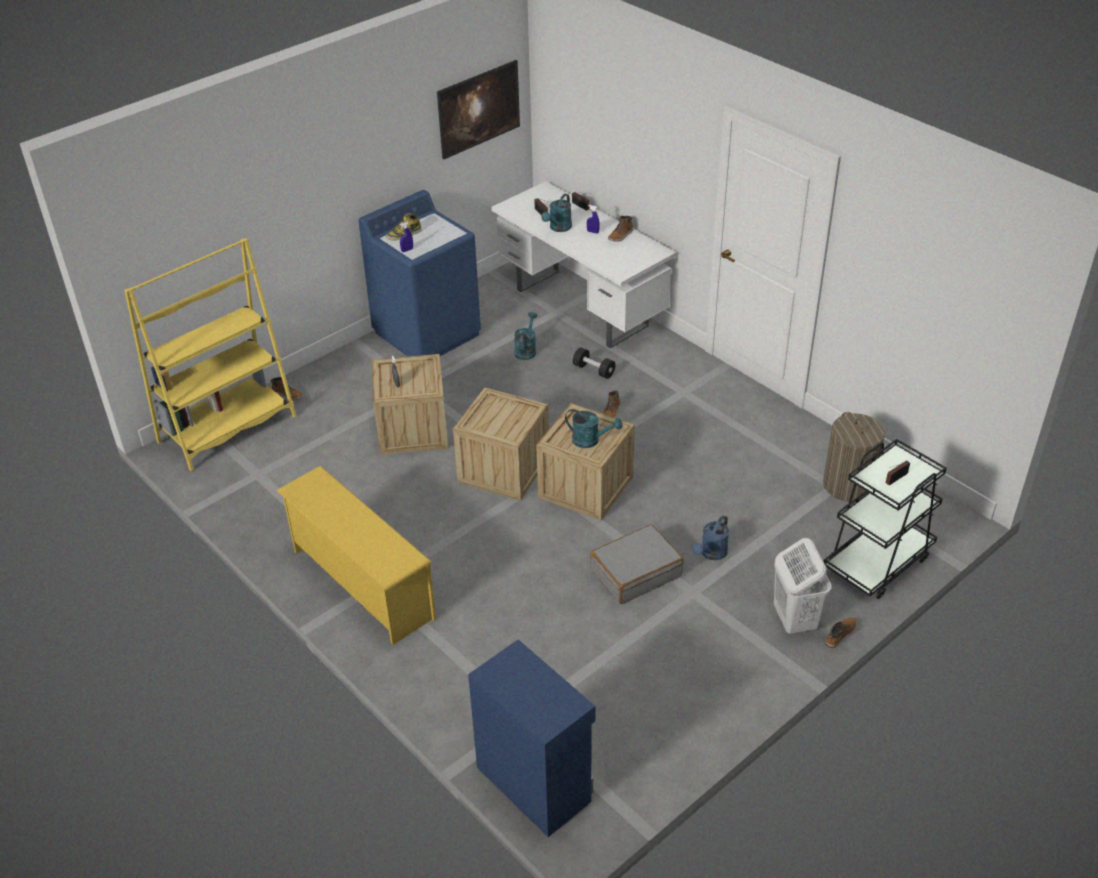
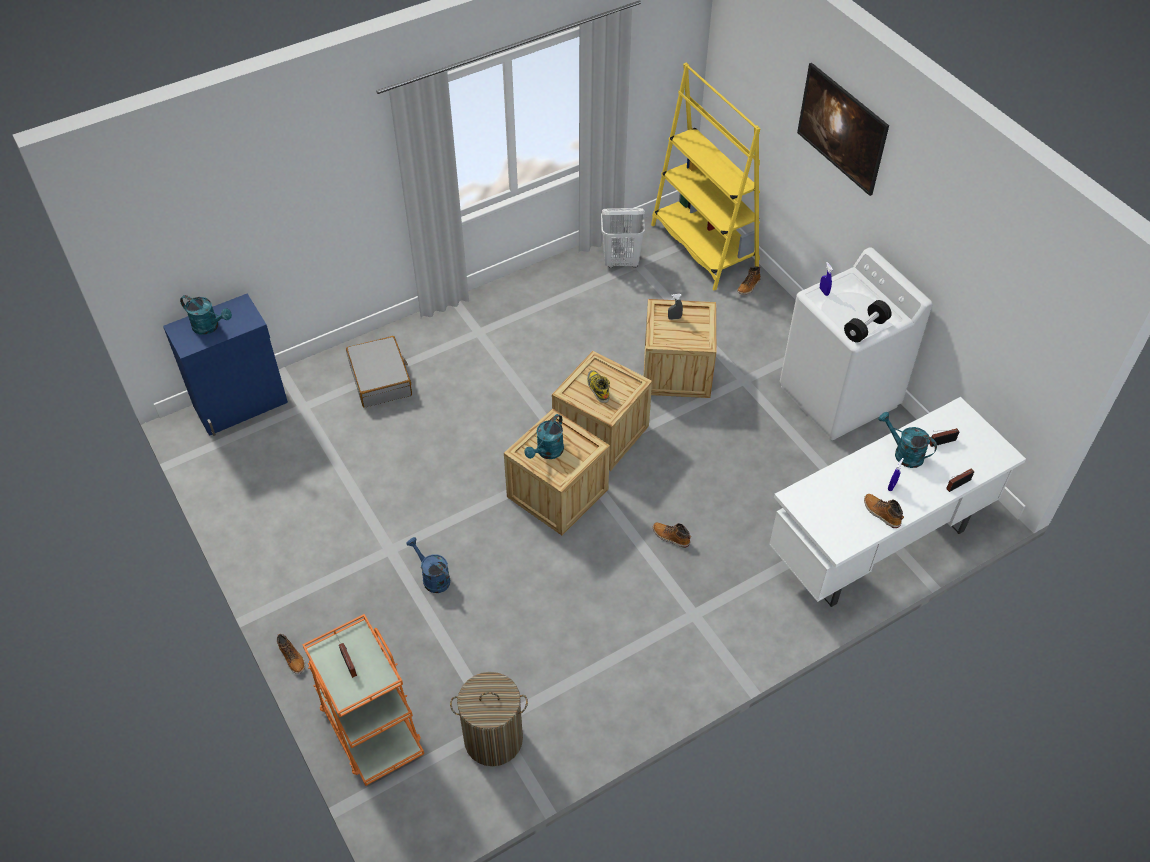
camera: 100 degrees right, 10 degrees up
yellow shoe rack [277,466,436,645] -> none
blue washing machine [359,190,481,357] -> white washing machine [780,247,933,440]
boot [386,213,422,240] -> boot moved to [587,370,610,403]
picture [437,60,520,159] -> picture moved to [797,63,889,196]
turquoise watering can [514,312,537,360] -> turquoise watering can moved to [180,295,232,335]
black dumbbell [573,348,616,379] -> black dumbbell moved to [844,300,892,343]
grey suitcase [590,524,683,604] -> grey suitcase moved to [346,336,412,408]
white laundry basket [774,538,832,634] -> white laundry basket moved to [601,208,645,268]
black cart [824,439,947,599] -> orange cart [302,614,424,786]

